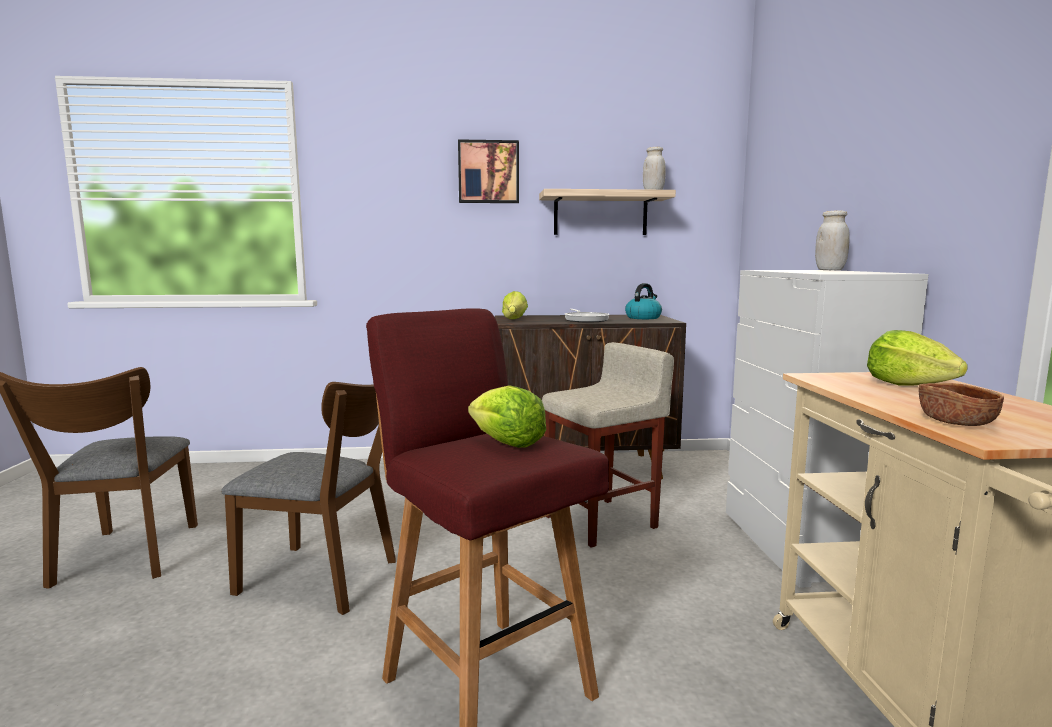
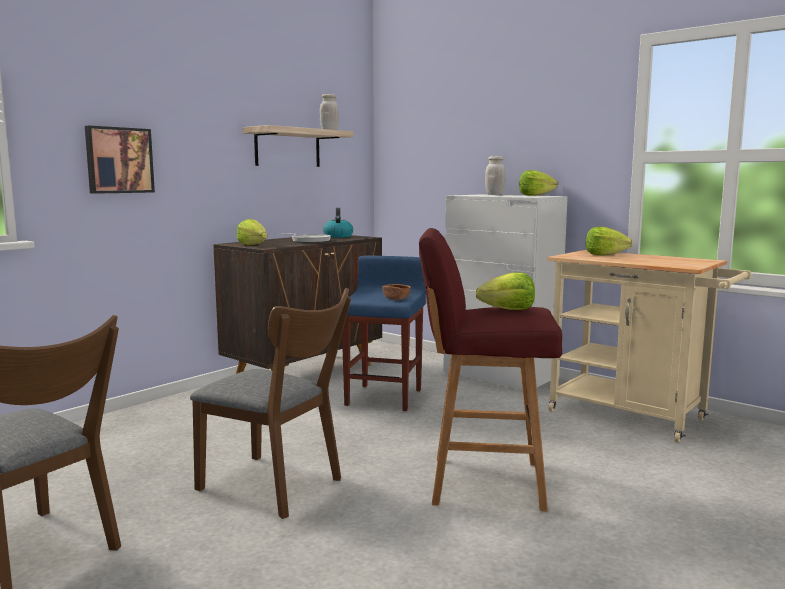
camera: 45 degrees left, 0 degrees up
brown chair [221,382,396,615] -> brown chair turned 60 degrees clockwise [190,288,351,519]
picture [458,139,519,203] -> picture moved to [85,125,155,194]
beige stool [542,342,674,548] -> blue stool [342,256,426,411]
brown bowl [919,383,1004,426] -> brown bowl moved to [382,284,411,300]
none -> lettuce [519,170,558,196]

